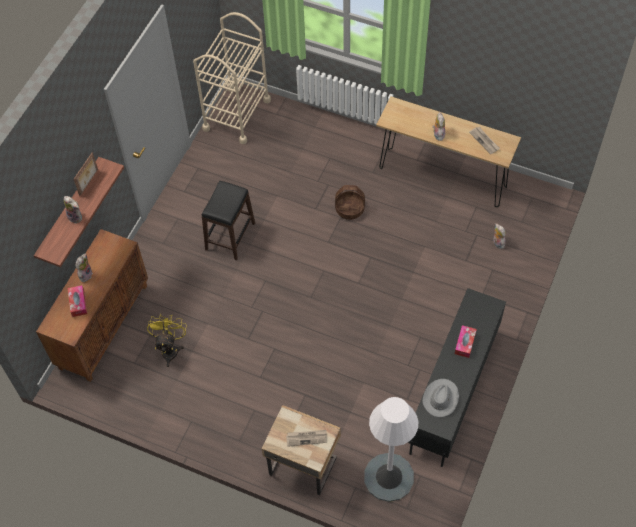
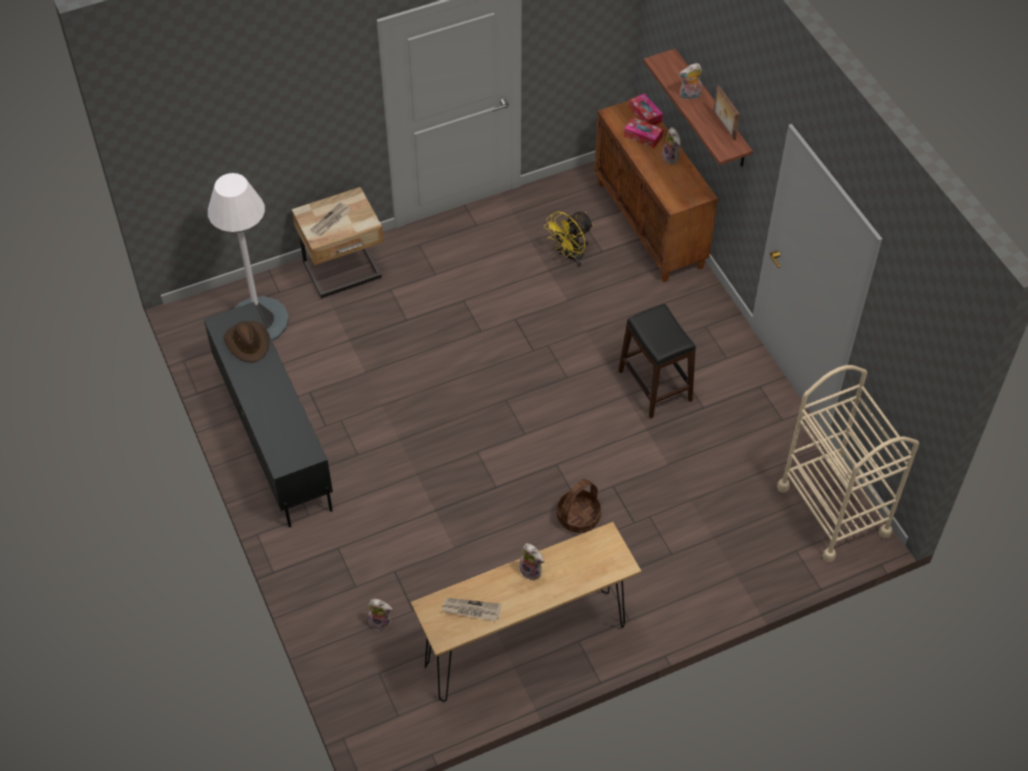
camera: 130 degrees right, 5 degrees down
yellow fan [147,314,187,367] -> yellow fan turned 90 degrees clockwise [544,211,594,267]
grey hat [423,379,459,417] -> brown hat [224,321,270,362]
tissue box [455,325,477,358] -> tissue box moved to [629,94,663,126]

